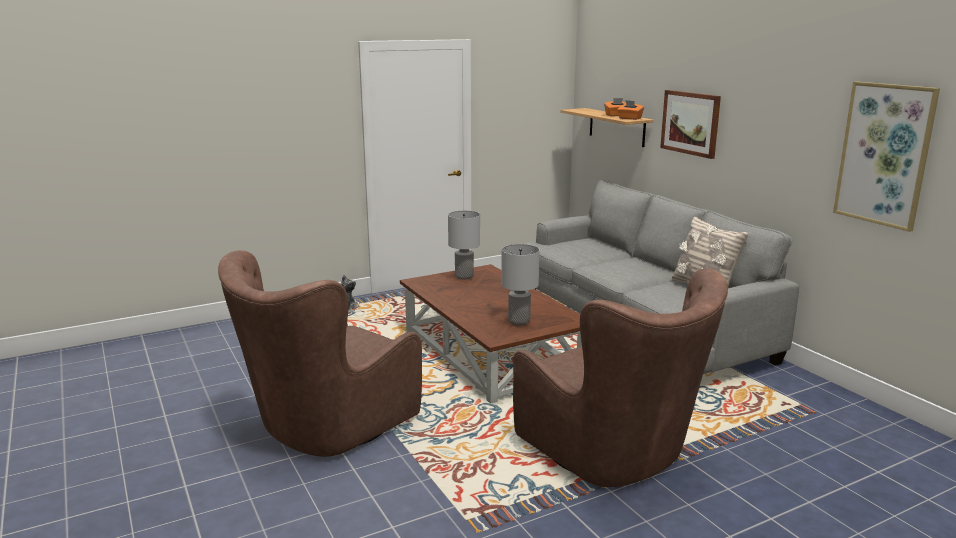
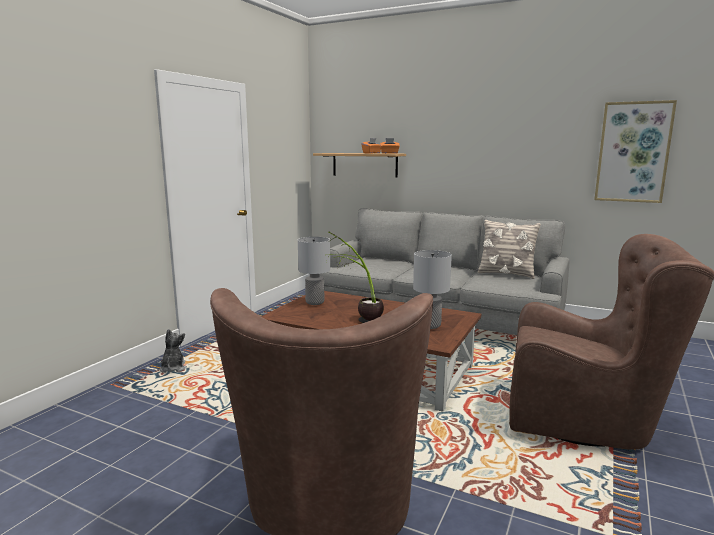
camera: 35 degrees left, 5 degrees down
picture [660,90,721,159] -> none
none -> potted plant [326,232,384,323]

